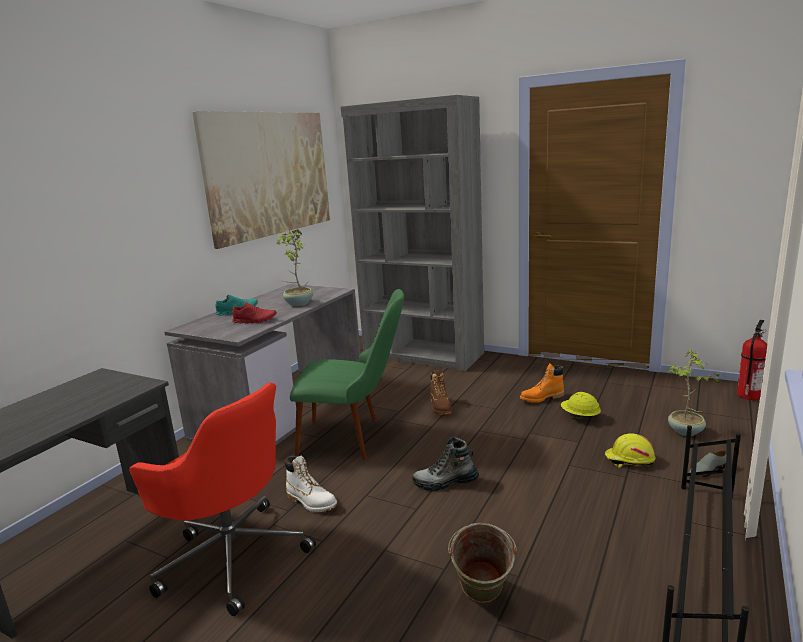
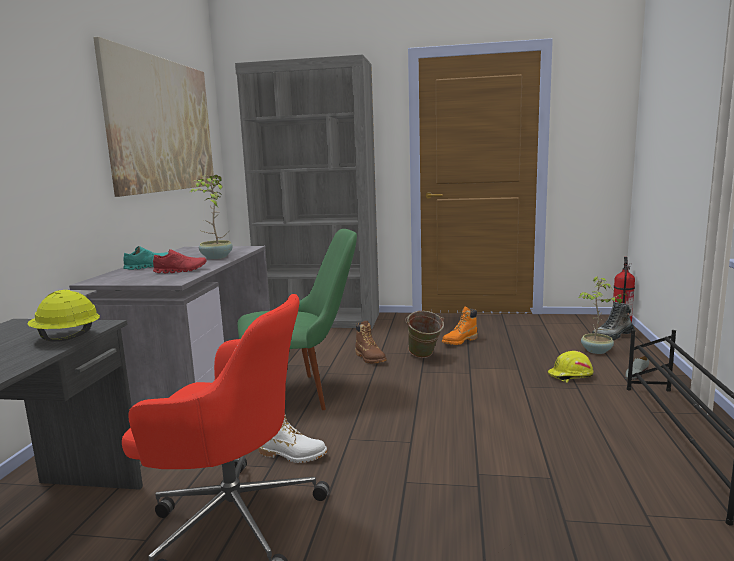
camera: 20 degrees left, 5 degrees down
boot [412,437,479,491] -> boot moved to [592,302,634,340]
green bucket [448,523,517,603] -> green bucket moved to [405,311,444,358]
yellow hard hat [561,392,601,420] -> yellow hard hat moved to [28,290,100,342]

